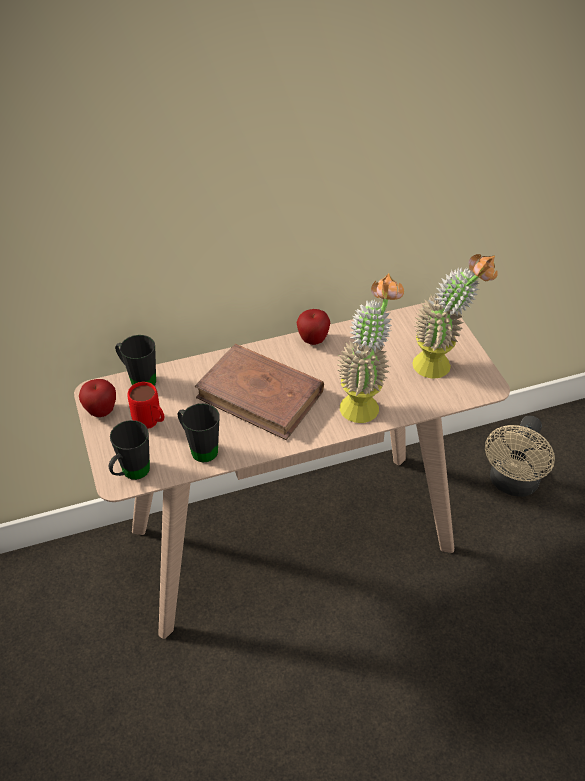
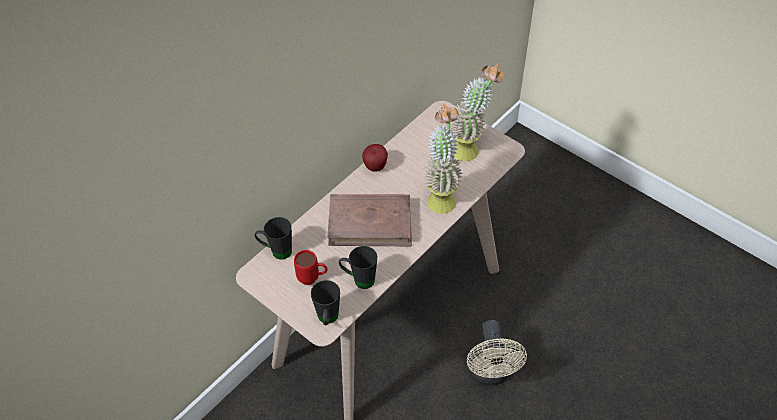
camera: 30 degrees left, 5 degrees up
apple [79,379,116,417] -> none
beige fan [485,416,555,497] -> beige fan moved to [467,320,527,386]

